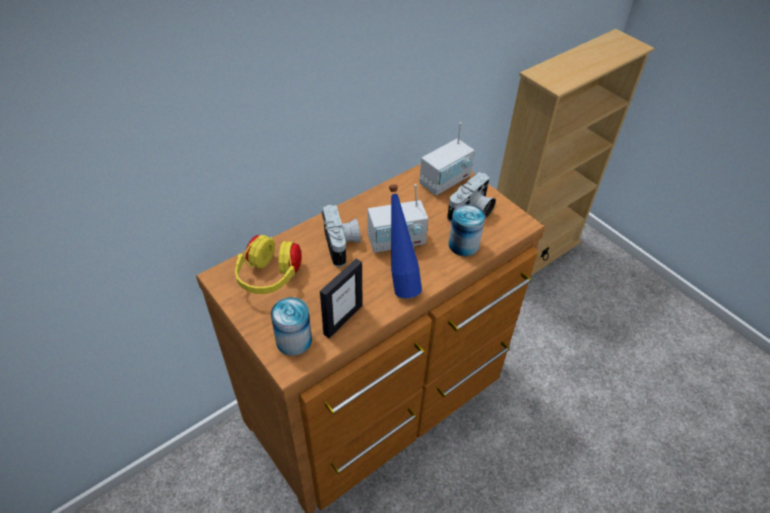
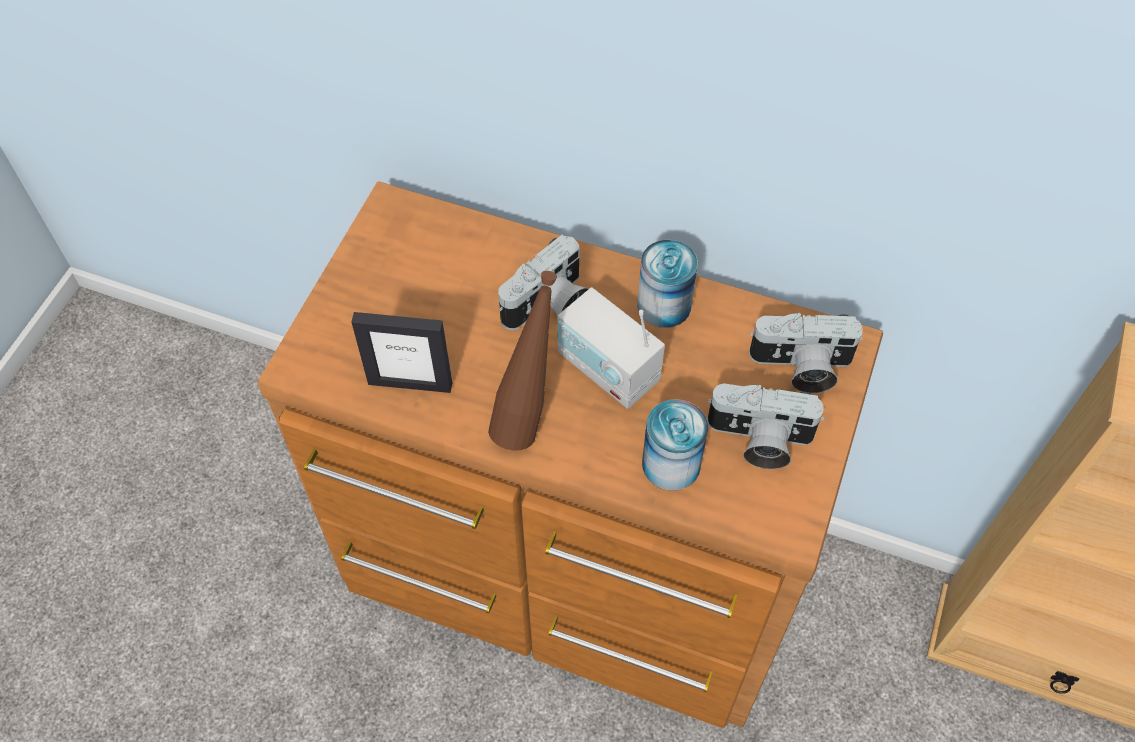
camera: 60 degrees right, 10 degrees up
yellow headphones [235,235,301,294] -> none
can [271,297,312,356] -> can moved to [637,240,698,328]
blue bottle [389,185,422,298] -> brown bottle [488,271,557,451]
radio [419,122,475,196] -> camera [749,313,863,393]

